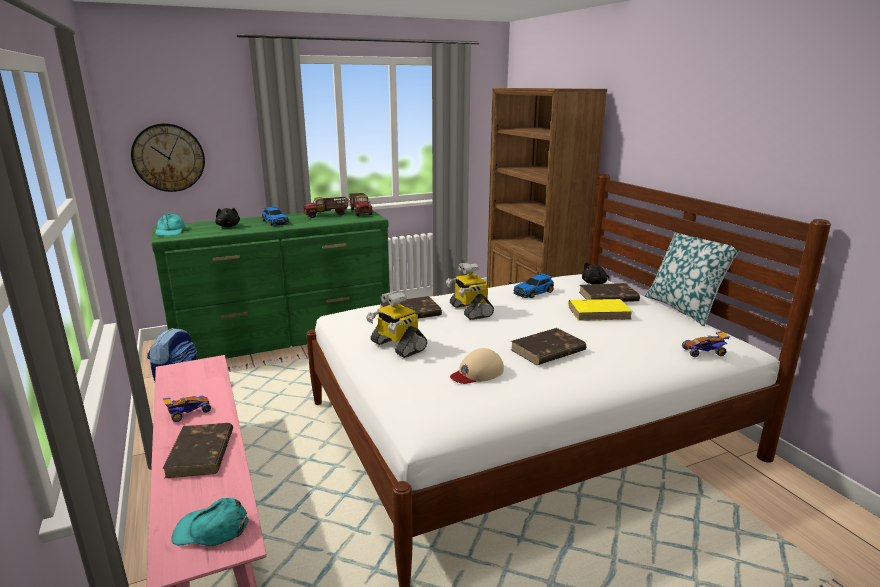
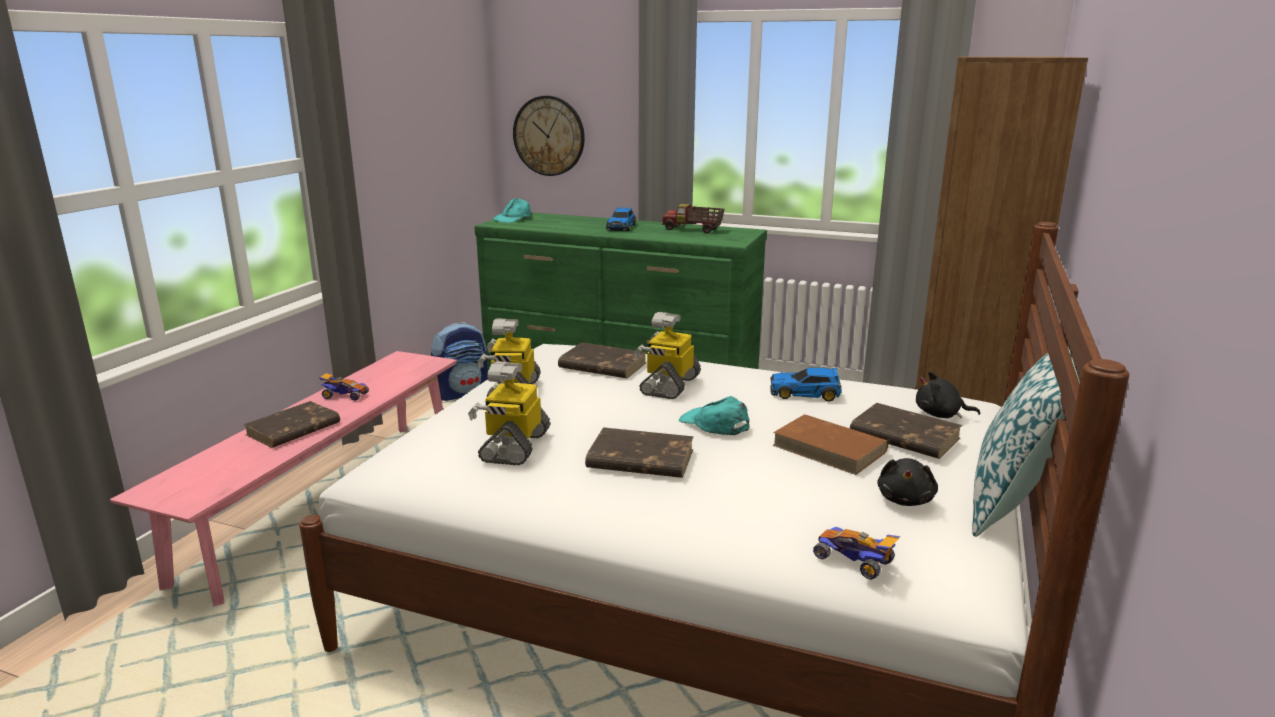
camera: 45 degrees right, 0 degrees up
turquoise cap [171,498,249,546] -> turquoise cap moved to [679,396,749,435]
black plush toy [215,208,240,227] -> black plush toy moved to [877,458,938,506]
toy truck [349,193,373,216] -> none
beige cap [450,348,504,384] -> toy robot [468,361,551,465]
yellow book [568,299,633,321] -> brown book [772,415,889,475]

